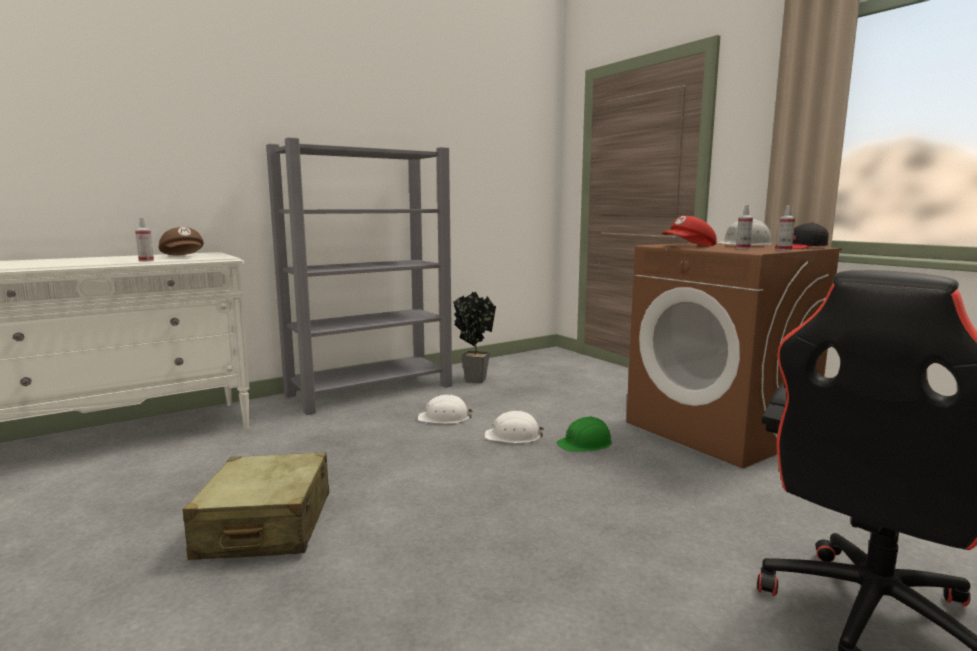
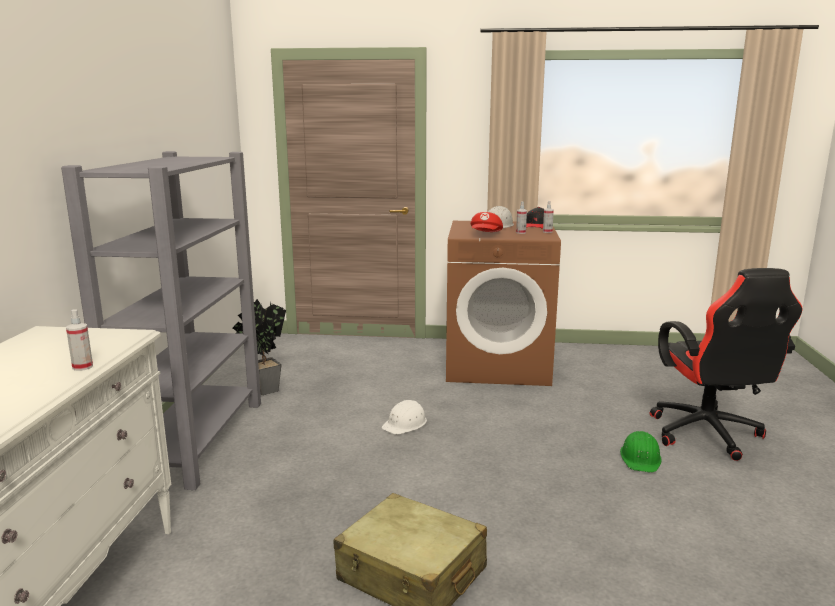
camera: 50 degrees left, 5 degrees up
brown cap [159,227,204,256] -> none
white hard hat [418,394,473,424] -> none
green hard hat [556,416,612,452] -> green hard hat moved to [620,431,662,473]

